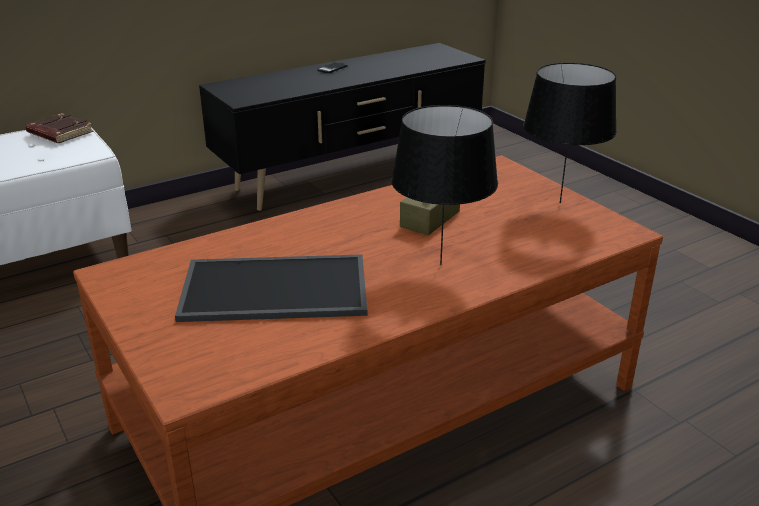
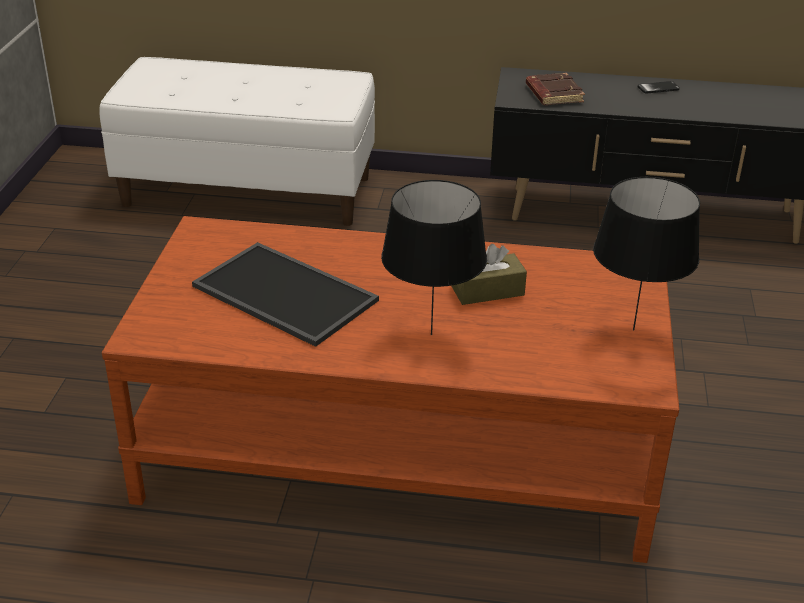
camera: 40 degrees right, 5 degrees up
brown book [26,113,94,143] -> brown book moved to [526,73,585,105]

